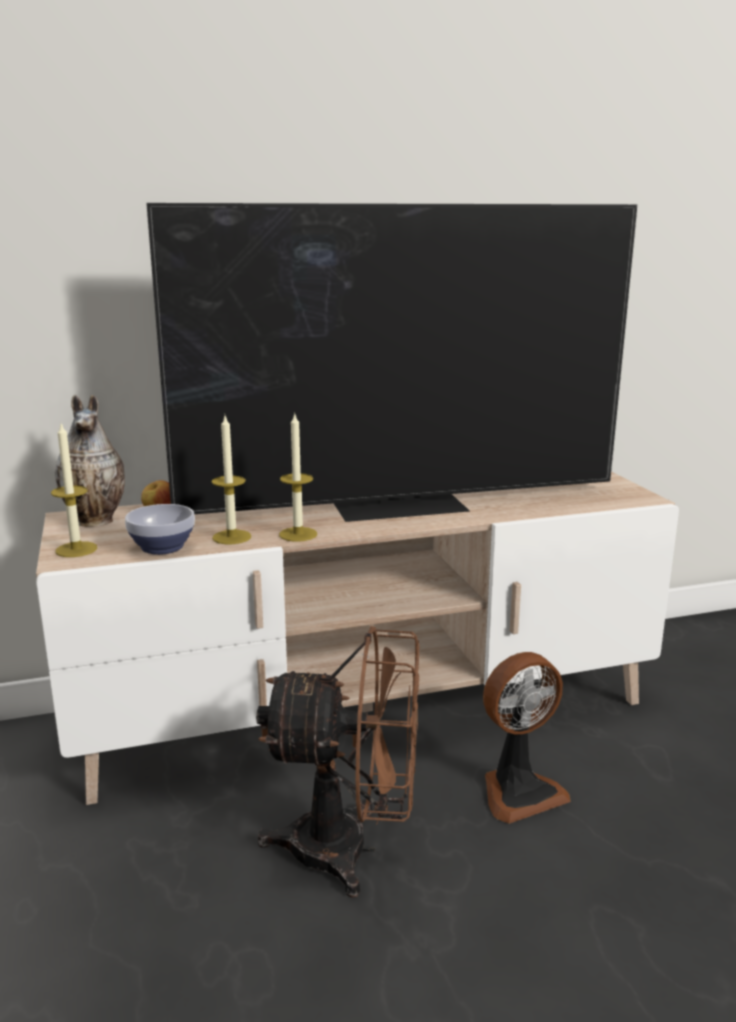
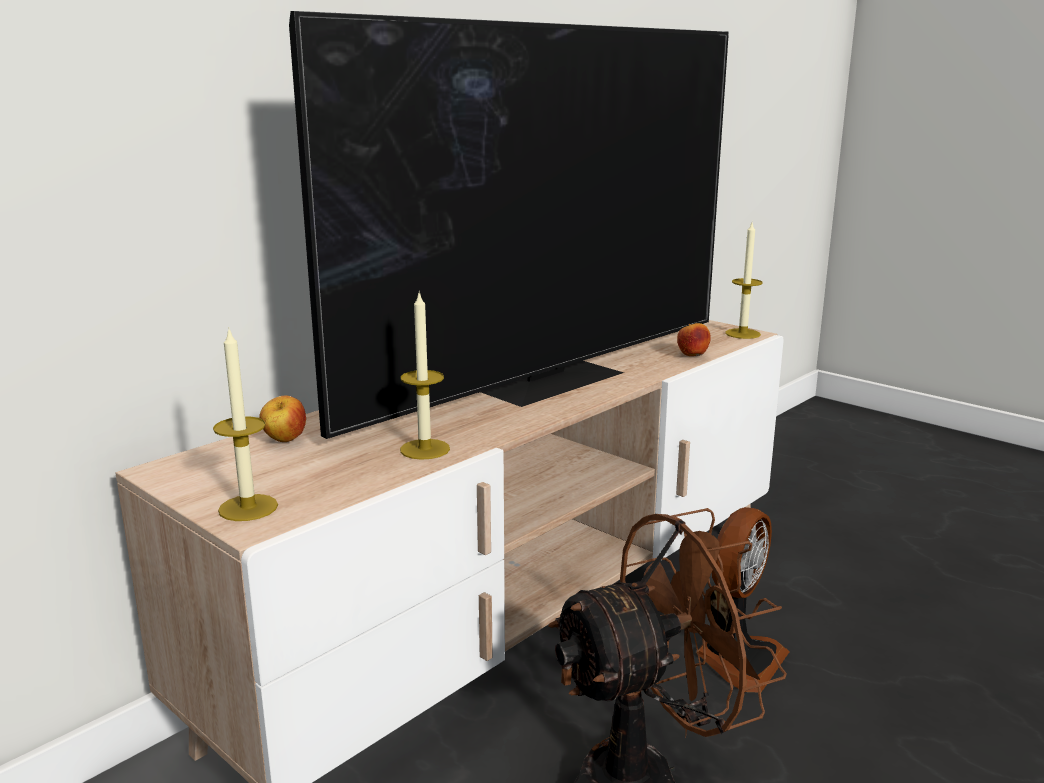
camera: 30 degrees left, 0 degrees up
vase [55,395,125,527] -> none
bowl [125,504,195,555] -> none
candle [279,412,317,542] -> candle moved to [725,223,763,339]
none -> apple [677,323,711,356]

